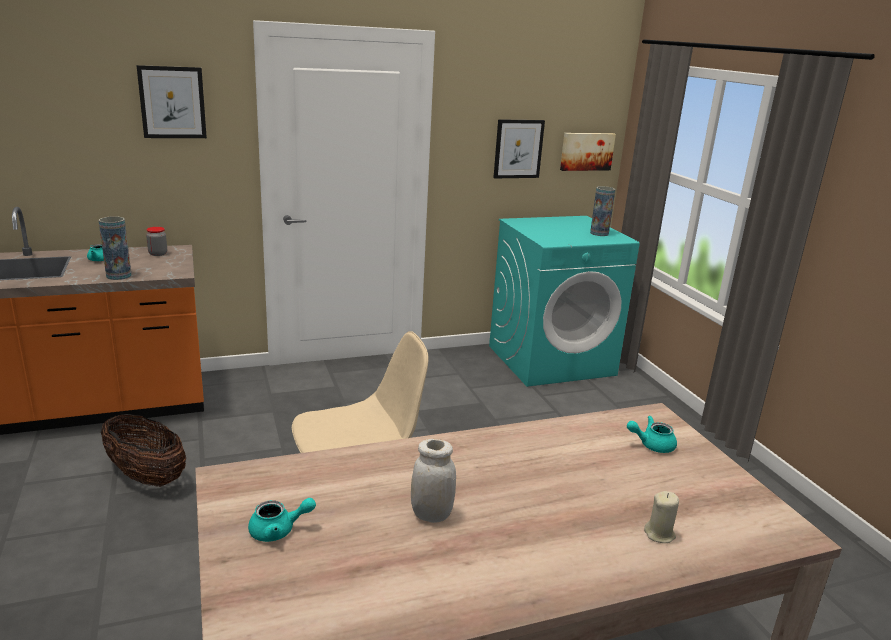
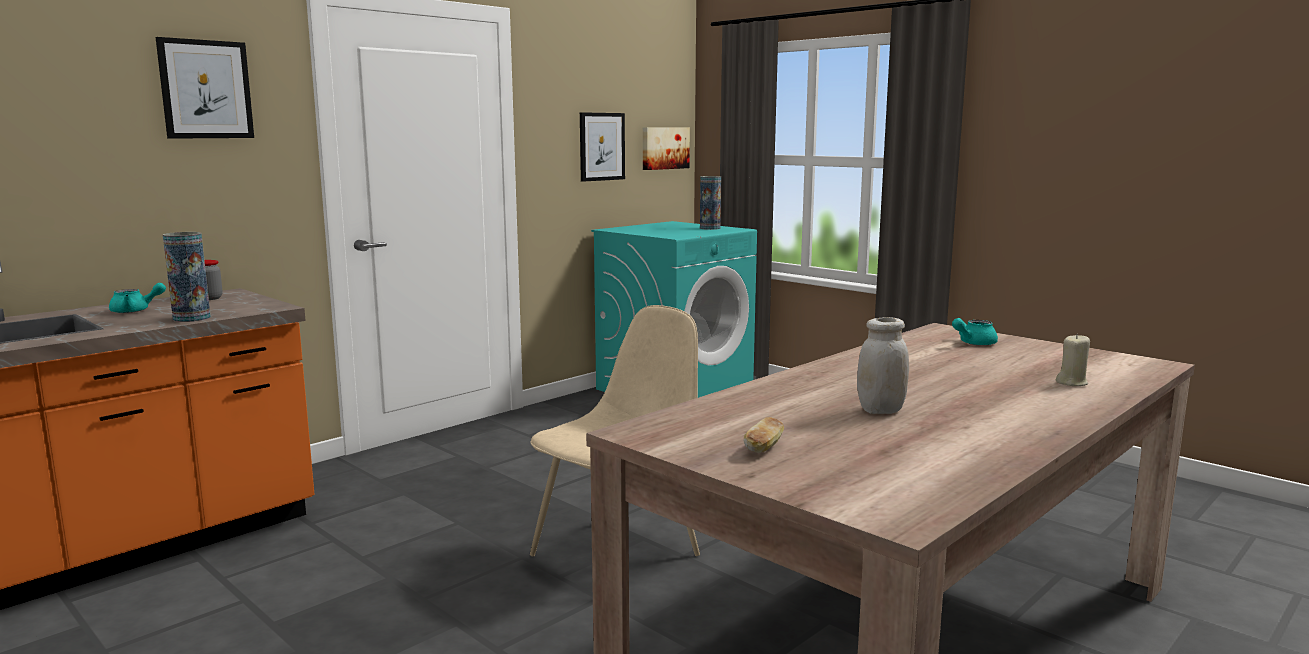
camera: 25 degrees left, 10 degrees down
basket [101,414,186,487] -> none
turquoise teapot [248,498,316,542] -> bread [744,417,784,453]

